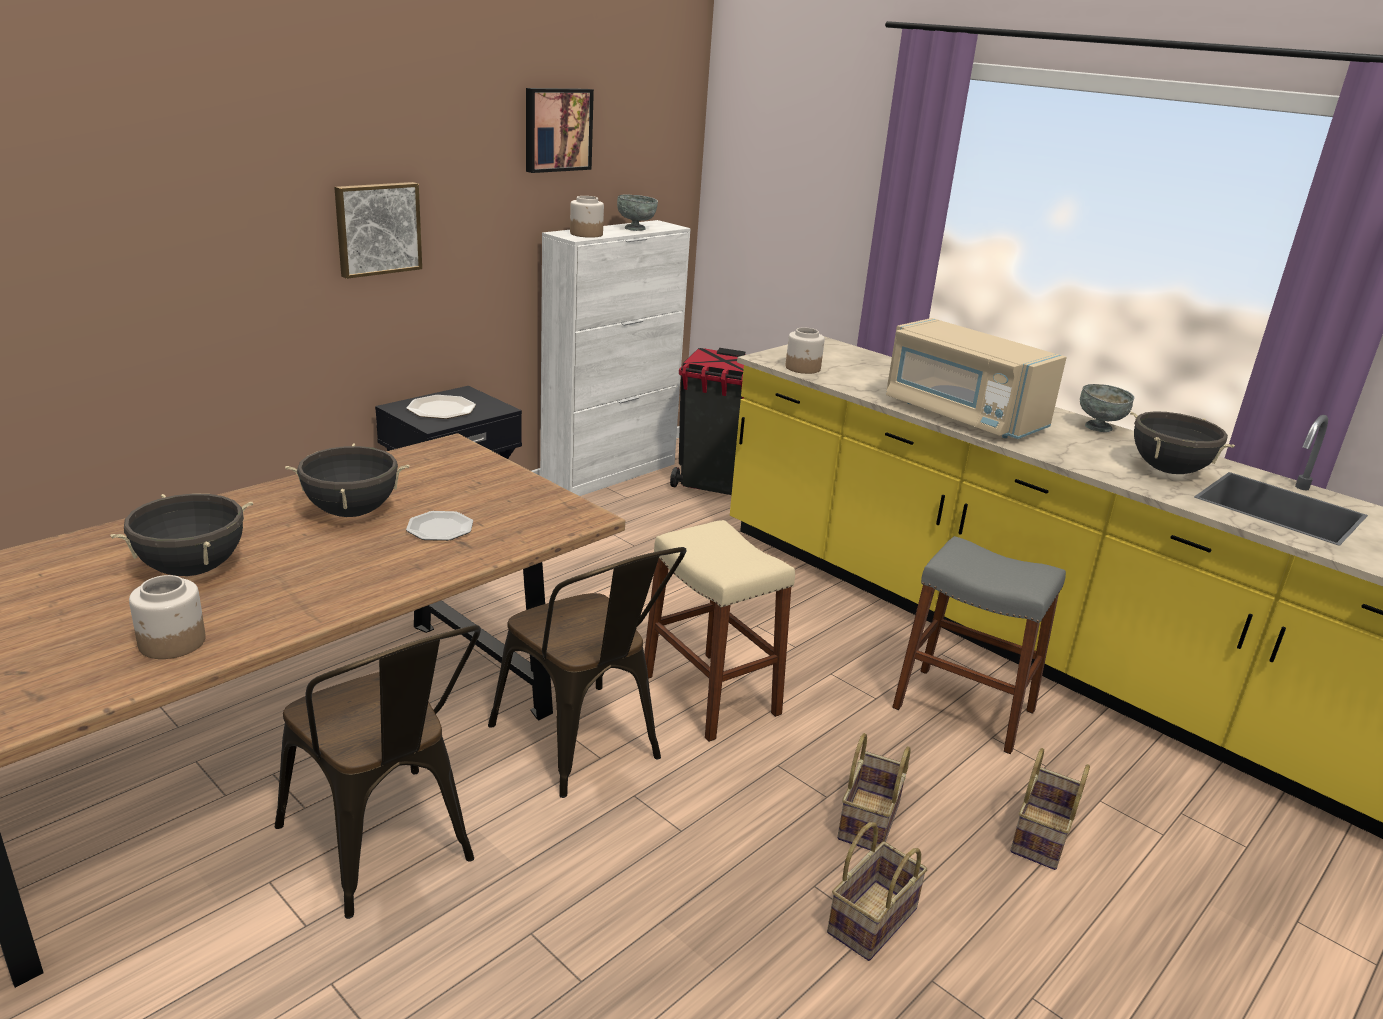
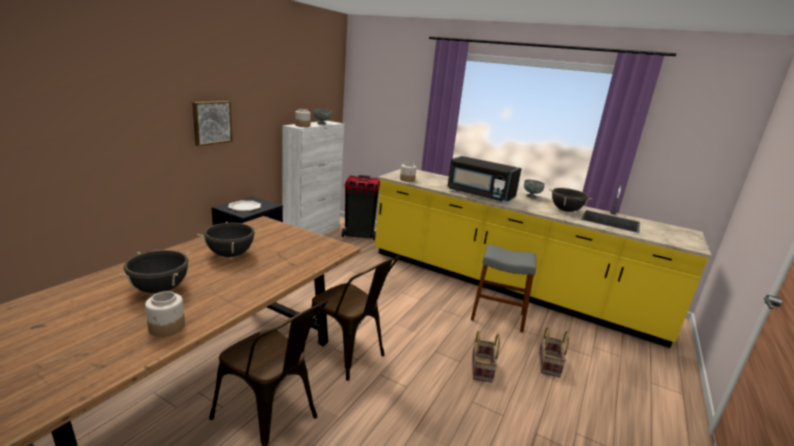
camera: 15 degrees left, 5 degrees down
plate [406,511,473,541] -> none
picture [526,88,594,173] -> none
beige stool [644,520,795,742] -> none
basket [827,822,927,961] -> none
beige microwave [886,318,1067,439] -> black microwave [447,156,522,203]

